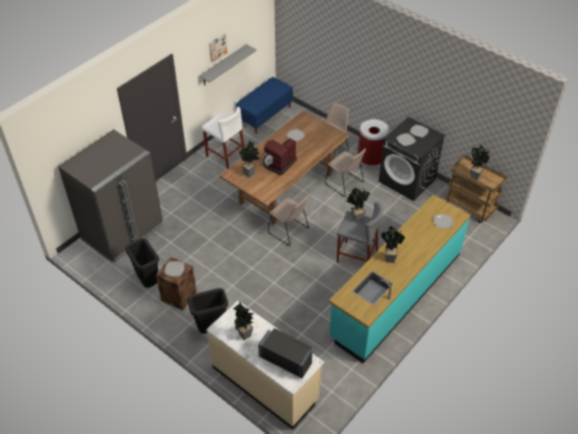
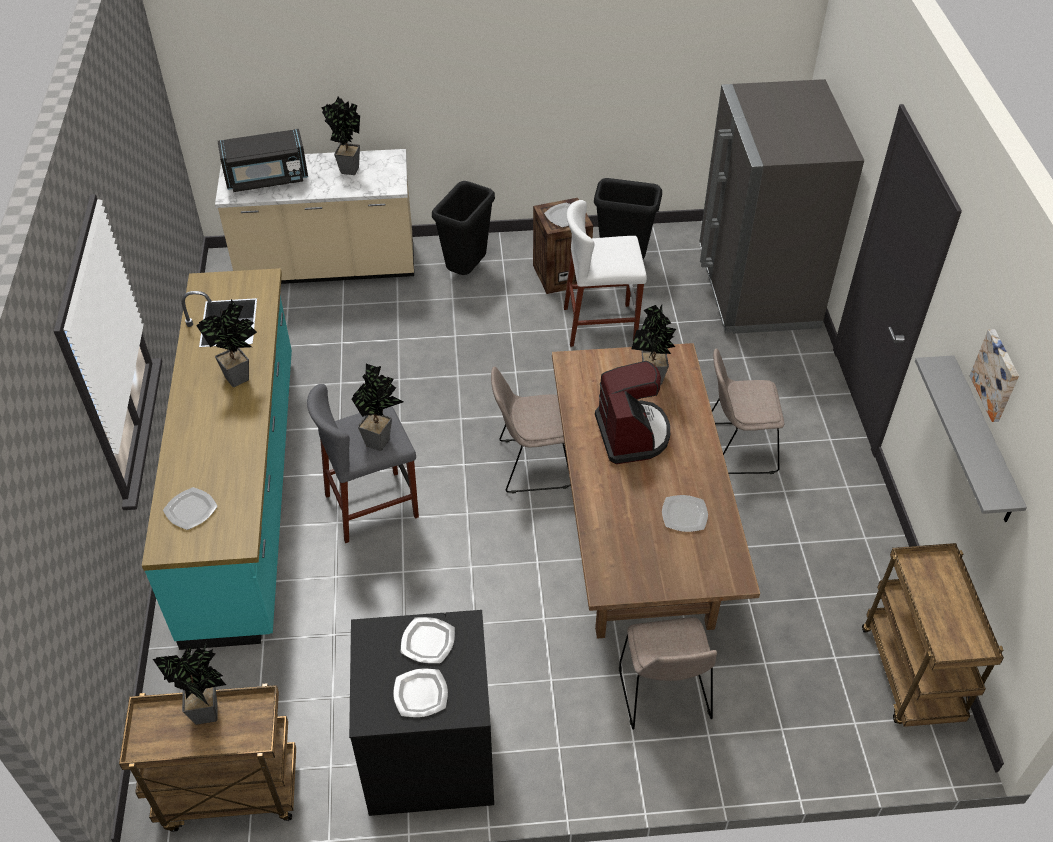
camera: 135 degrees right, 0 degrees up
white stool [202,107,245,169] -> white stool moved to [564,200,647,347]
blue bench [236,77,293,134] -> brown cart [862,543,1004,727]
beige chair [325,148,366,197] -> beige chair moved to [712,348,784,474]
trash can [358,119,389,168] -> none

